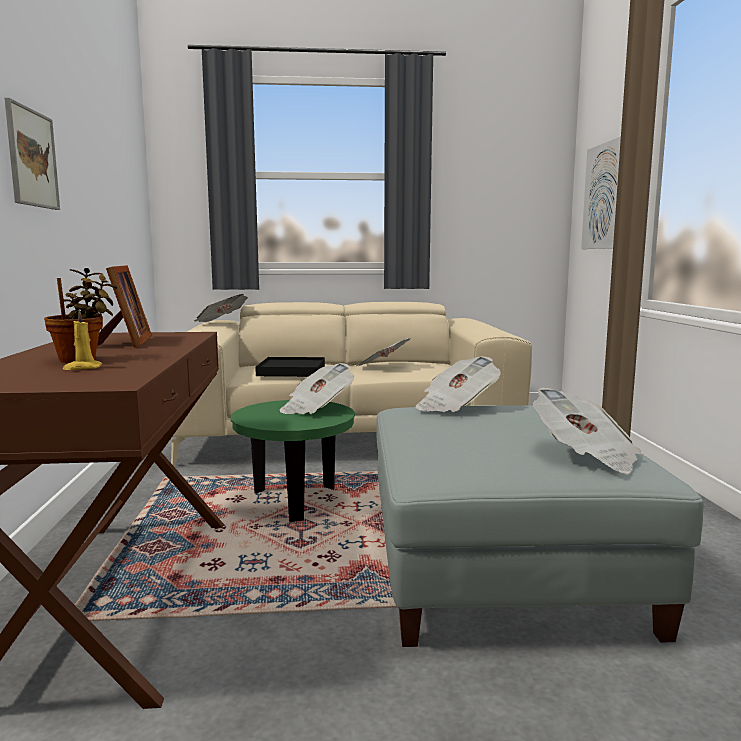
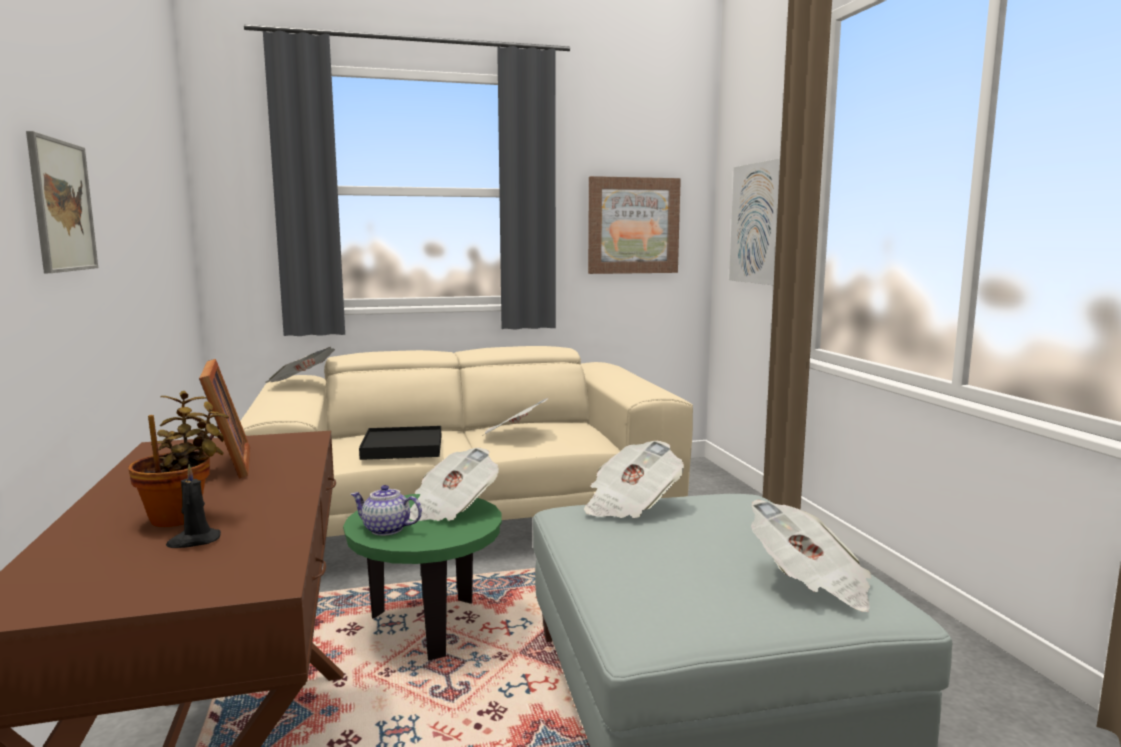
camera: 10 degrees left, 0 degrees up
yellow candle [63,310,102,370] -> black candle [166,465,221,548]
none -> teapot [351,485,422,536]
none -> picture [588,176,681,274]

